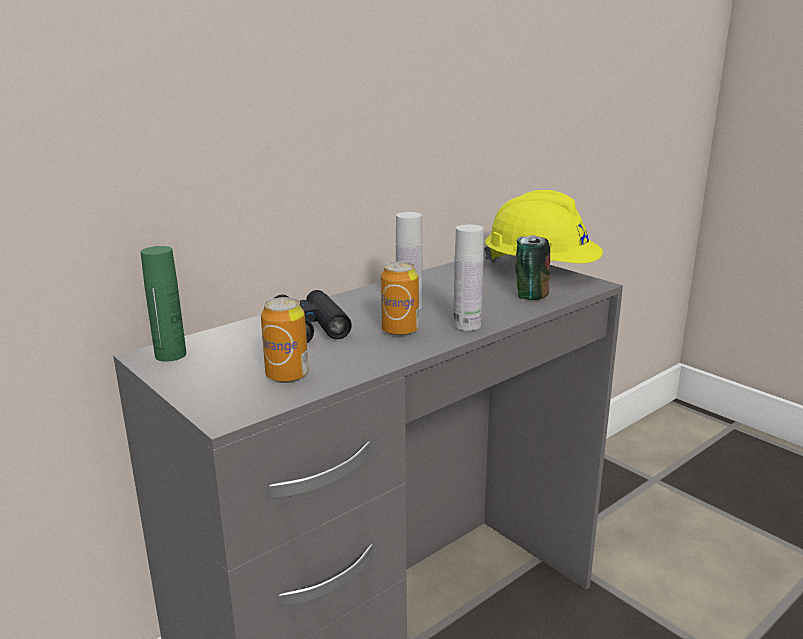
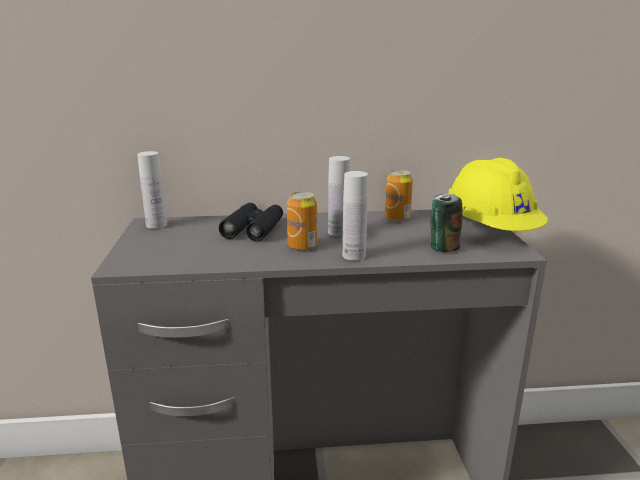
camera: 35 degrees right, 0 degrees up
green bottle [140,246,186,362] -> white bottle [137,151,167,229]
can [261,297,309,383] -> can moved to [385,170,413,221]

